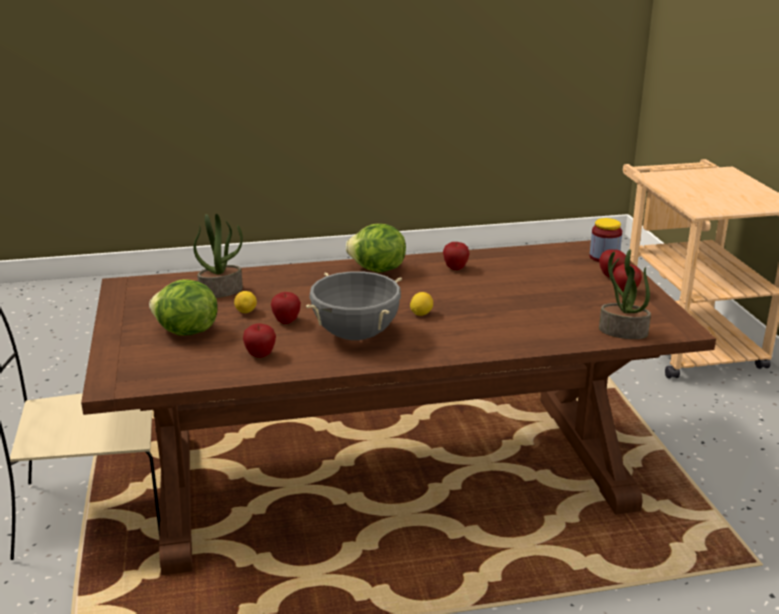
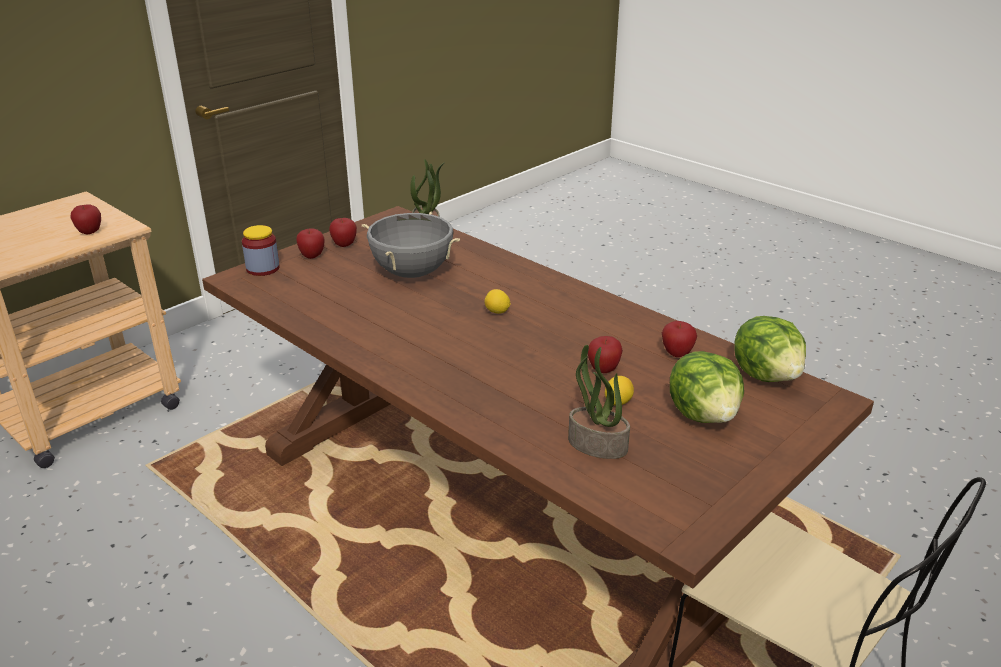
camera: 125 degrees left, 5 degrees up
grey cooking pot [306,271,402,340] -> grey cooking pot moved to [362,211,461,278]
lettuce [346,224,406,273] -> lettuce moved to [734,316,806,382]
apple [443,242,469,270] -> apple moved to [70,204,101,234]

